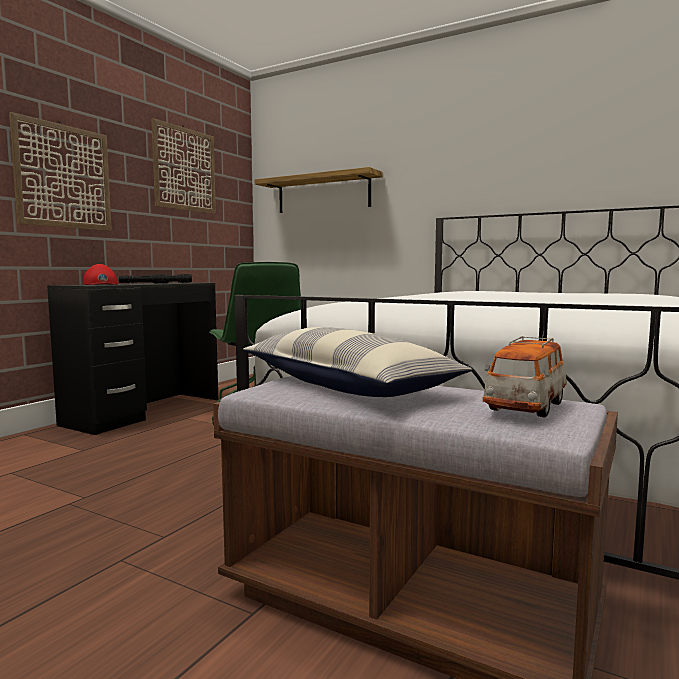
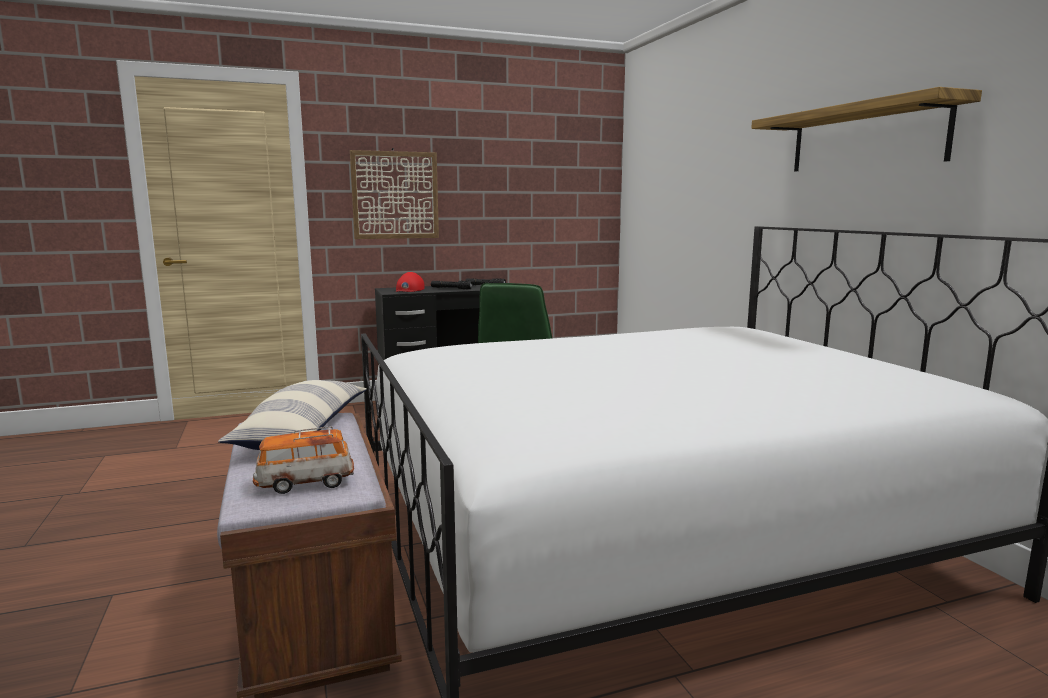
camera: 40 degrees right, 5 degrees up
picture [151,118,216,214] -> none
shelf [255,167,383,213] -> shelf moved to [751,87,982,171]

